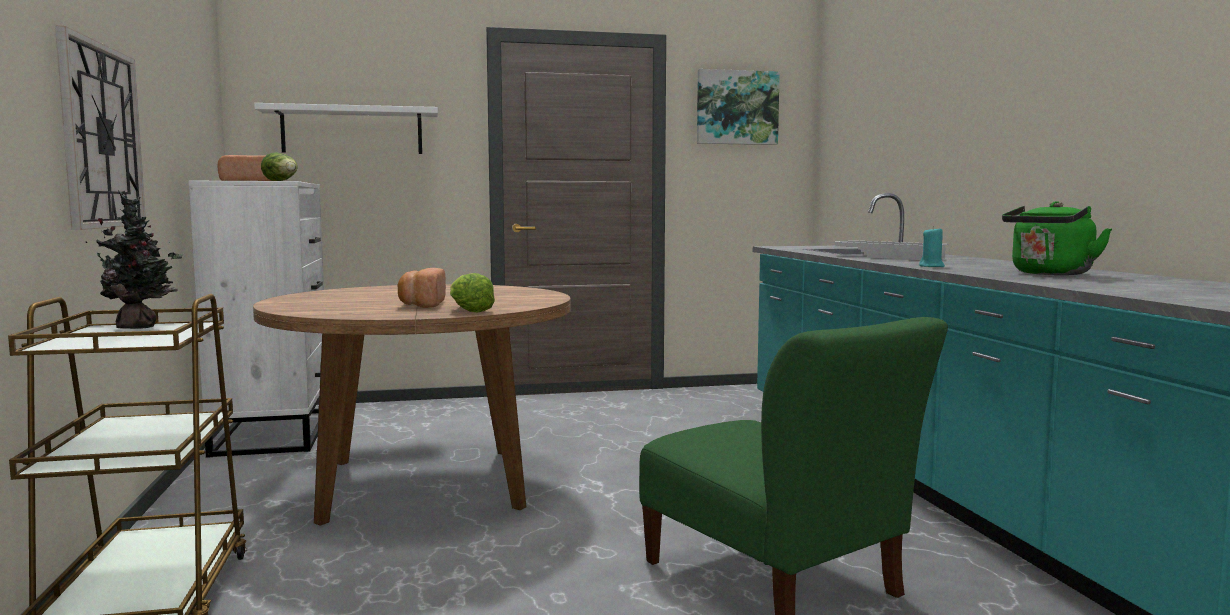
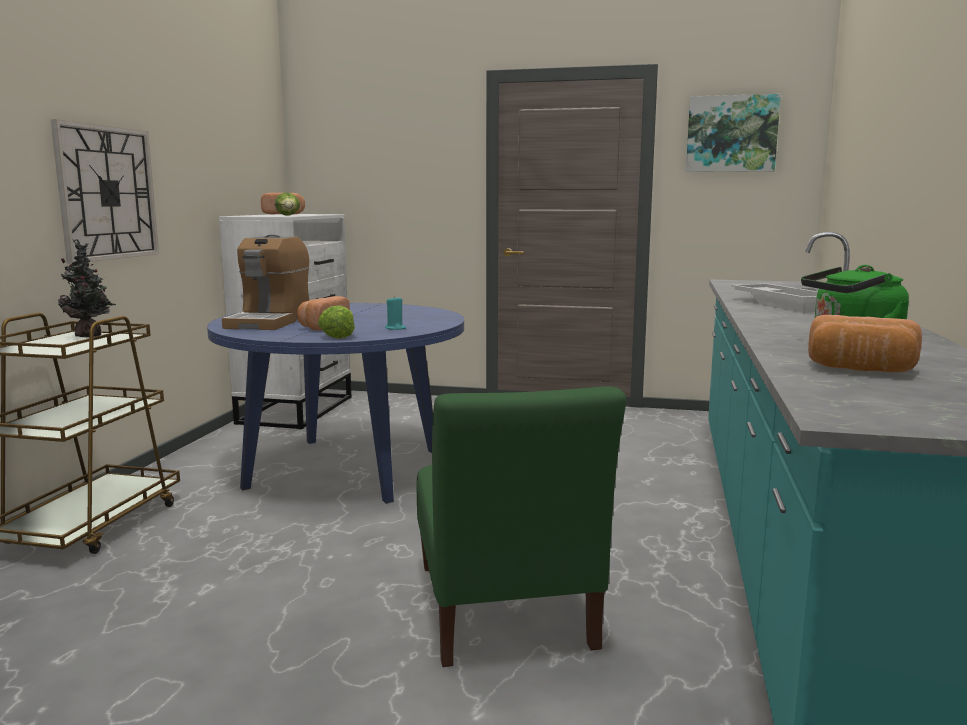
camera: 25 degrees right, 5 degrees up
brown dining table [253,284,571,526] -> blue dining table [207,303,464,504]
white shelf [254,103,438,154] -> none
turquoise candle [919,226,945,267] -> turquoise candle moved to [385,295,406,330]
none -> coffee machine [222,235,310,330]
none -> bread [808,315,922,372]

